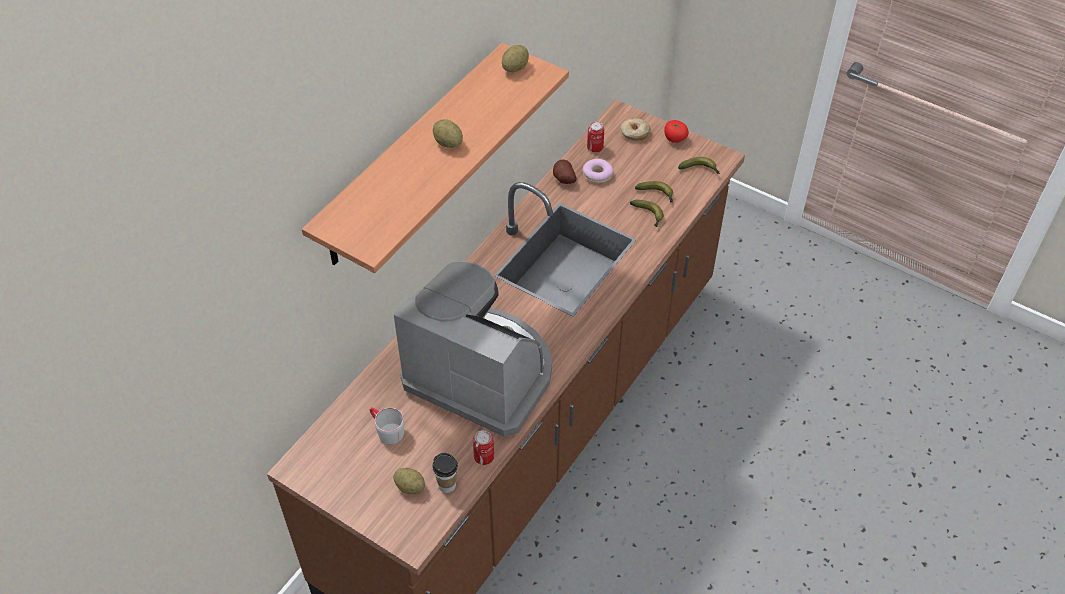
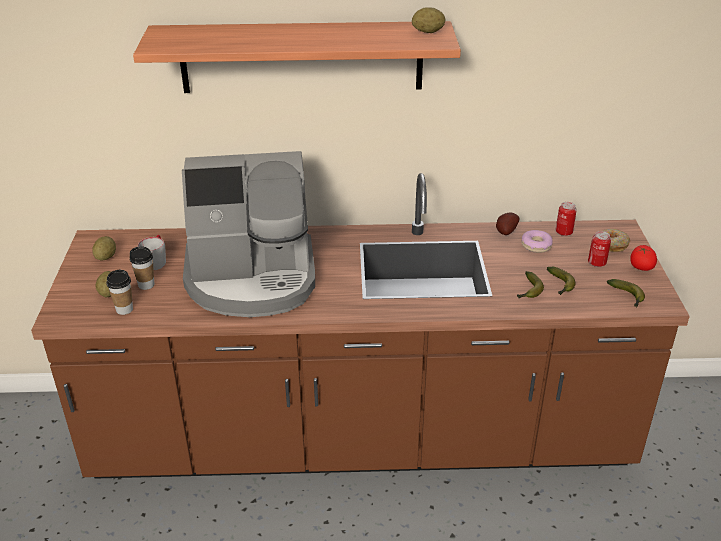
camera: 55 degrees right, 15 degrees down
coffee machine [394,261,552,437] -> coffee machine turned 90 degrees clockwise [182,151,315,317]
potato [433,119,463,148] -> potato moved to [92,236,116,261]
can [473,430,494,465] -> can moved to [588,231,611,267]
none -> cup [129,246,155,290]

